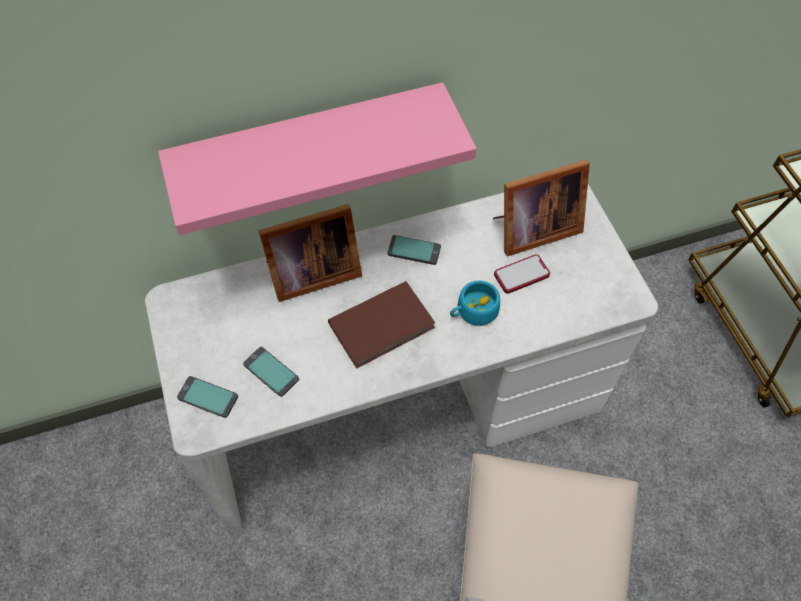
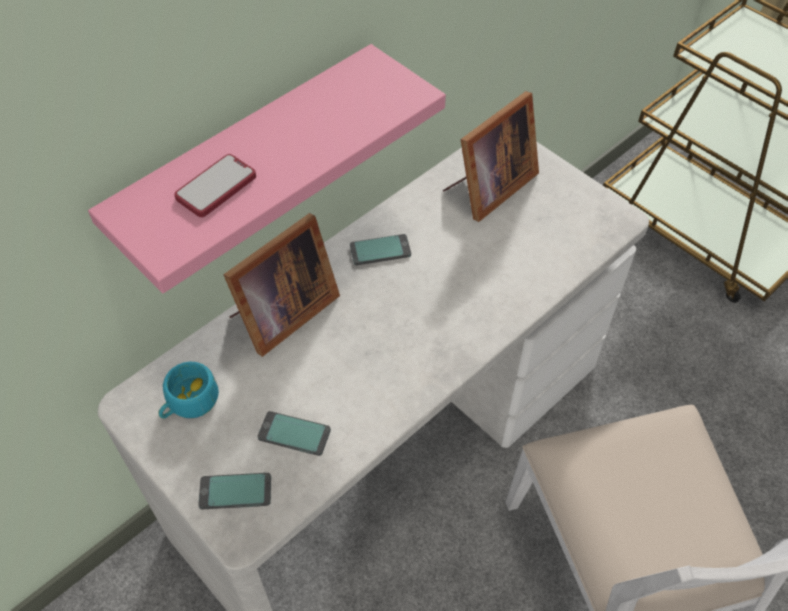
camera: 25 degrees left, 5 degrees down
brown book [328,281,435,369] -> none
turquoise cup [450,281,500,326] -> turquoise cup moved to [158,362,219,419]
phone [494,254,550,294] -> phone moved to [174,154,256,217]

